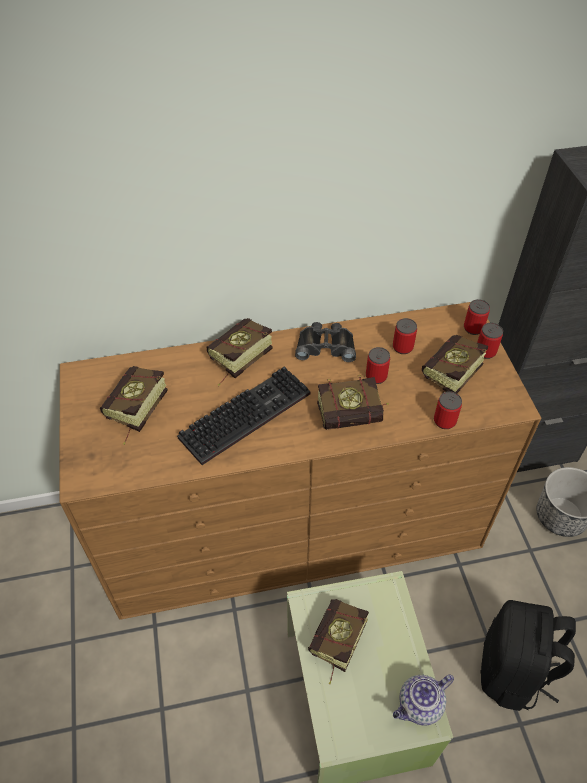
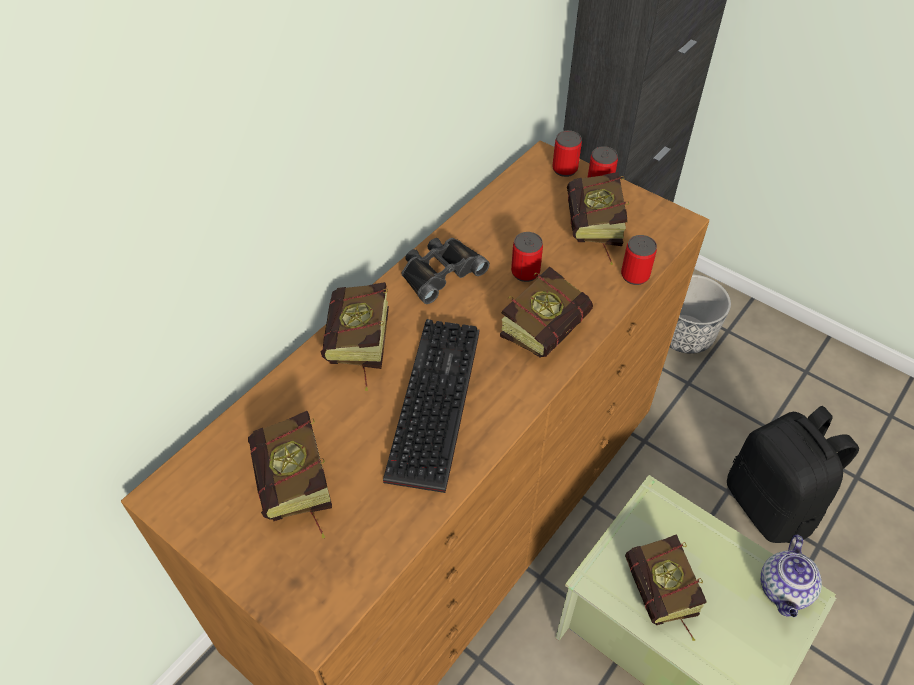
camera: 40 degrees left, 0 degrees up
can [393,318,417,354] -> none

